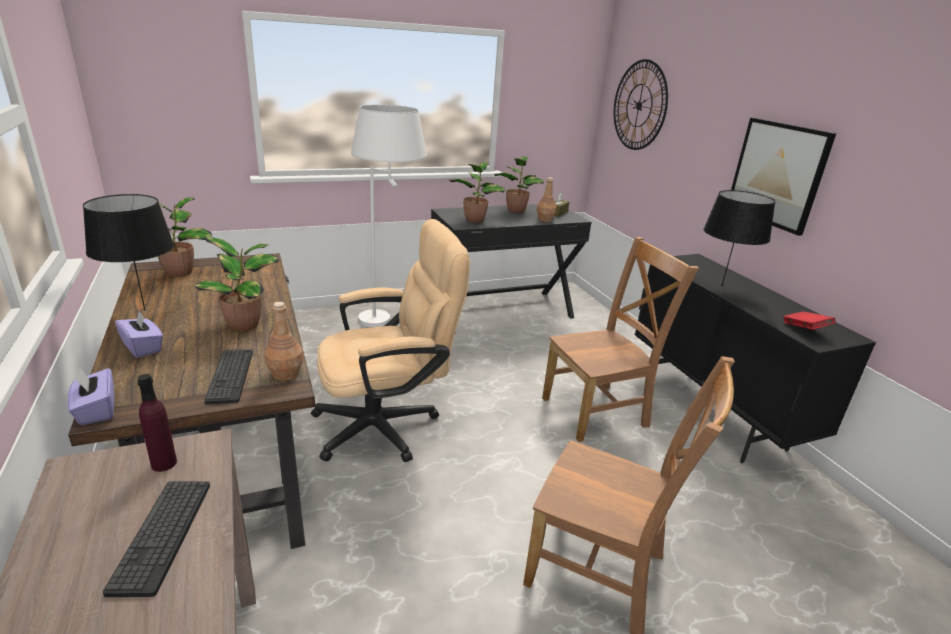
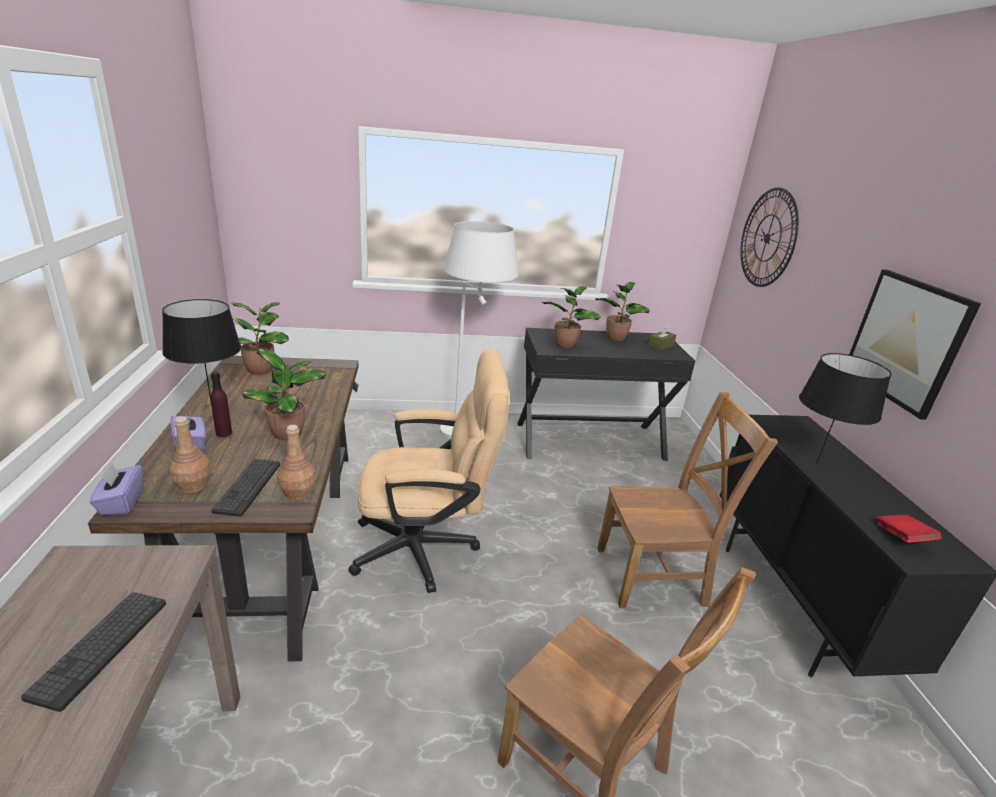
camera: 15 degrees right, 0 degrees up
purple bottle [137,374,177,472] -> purple bottle moved to [211,372,232,437]
brown bottle [537,177,557,222] -> brown bottle moved to [169,417,211,493]

